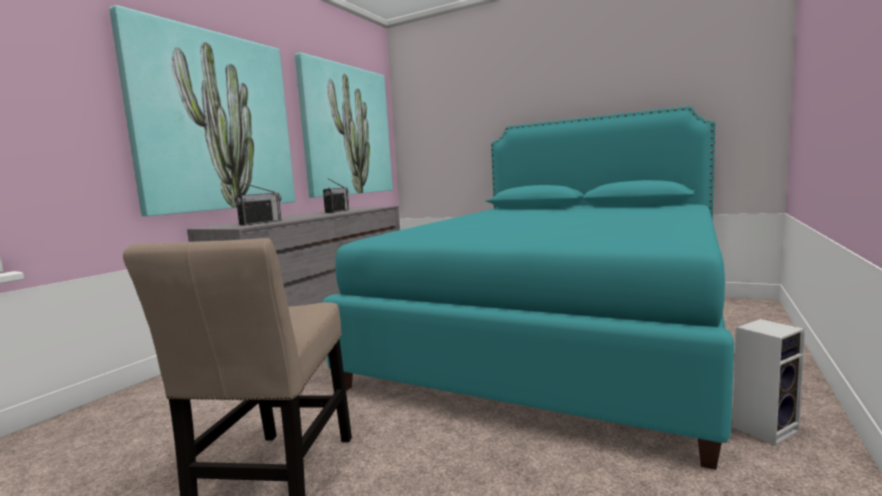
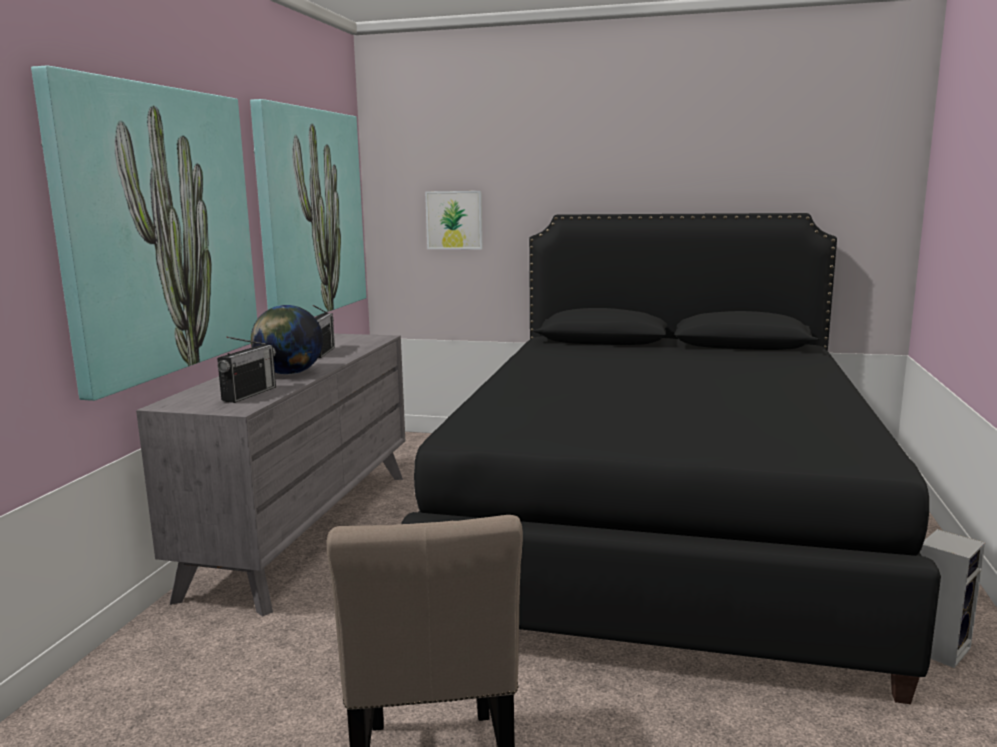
camera: 15 degrees left, 5 degrees up
turquoise bed [322,106,734,470] -> black bed [401,213,941,704]
none -> globe [251,305,323,375]
none -> picture [425,191,483,249]

